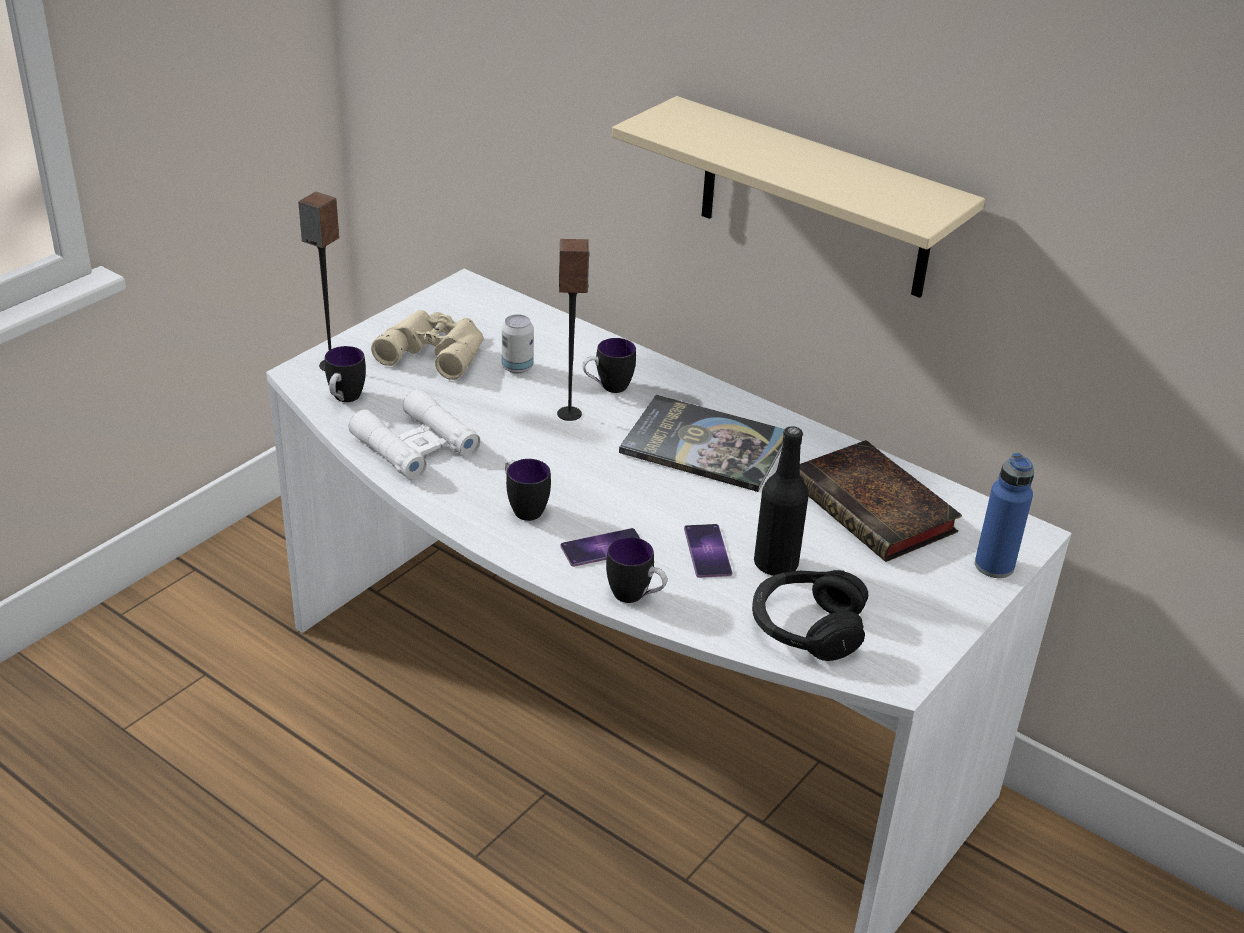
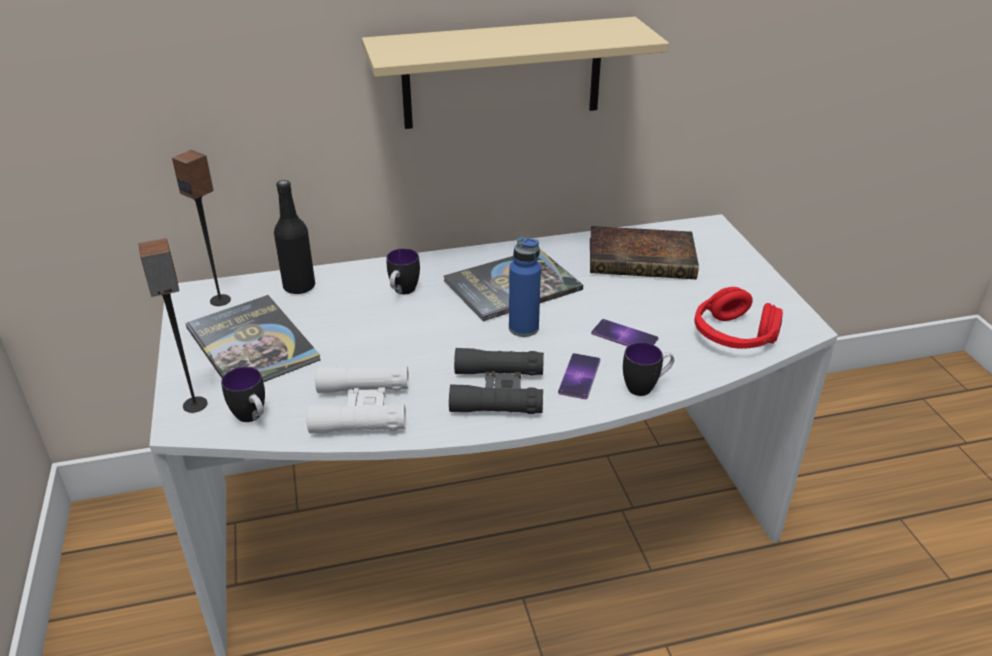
camera: 50 degrees left, 0 degrees up
beige binoculars [371,310,483,380] -> book [185,295,321,382]
can [502,314,534,374] -> none
mug [505,459,551,521] -> black binoculars [449,348,544,414]
speaker [557,239,589,421] -> speaker moved to [172,150,231,306]
black headphones [752,570,868,661] -> red headphones [694,287,783,349]
black bottle [754,426,809,576] -> black bottle moved to [274,180,315,294]
blue bottle [975,453,1034,578] -> blue bottle moved to [509,237,541,337]

